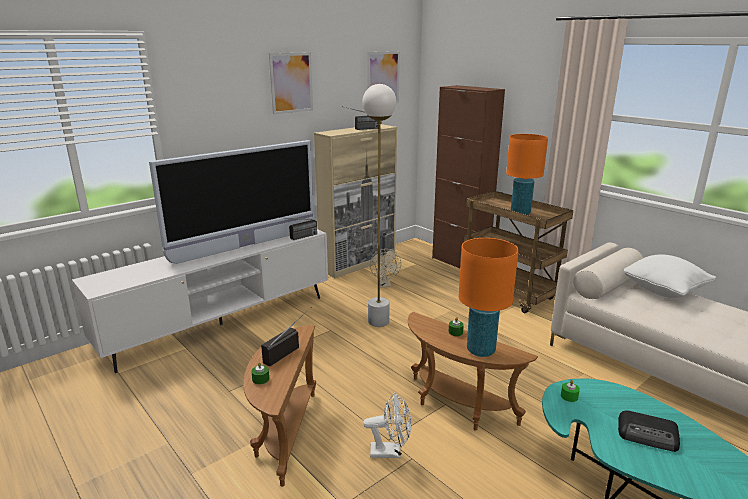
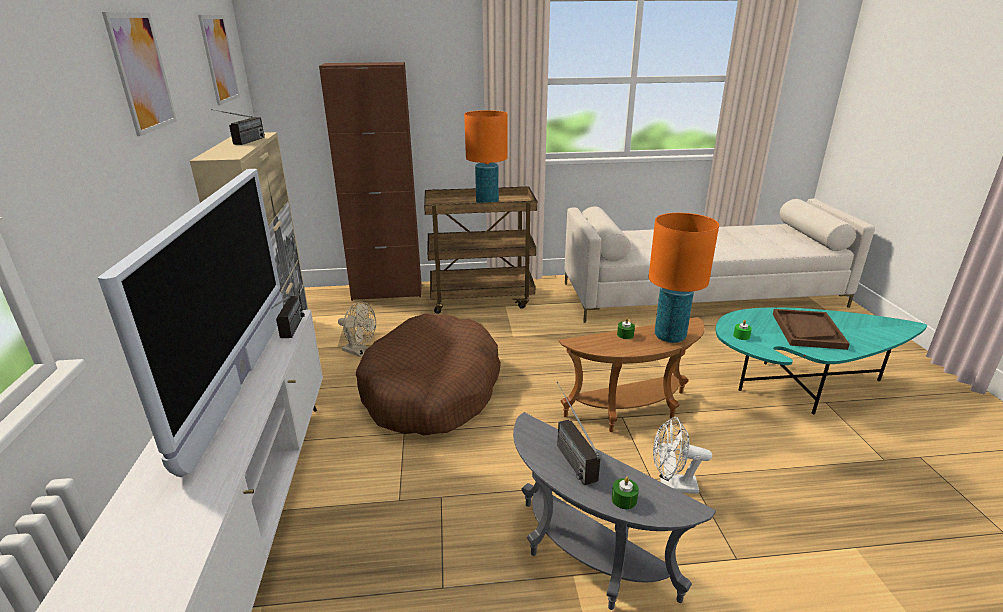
camera: 55 degrees left, 5 degrees up
brown side table [243,325,316,487] -> grey side table [513,412,716,610]
white floor lamp [362,84,396,327] -> brown dog bed [356,314,501,435]
white fan [363,392,411,458] -> white fan turned 120 degrees counterclockwise [653,417,712,494]
radio [618,410,680,452] -> brown tray [773,309,850,350]
white pillow [624,255,716,298] -> none

